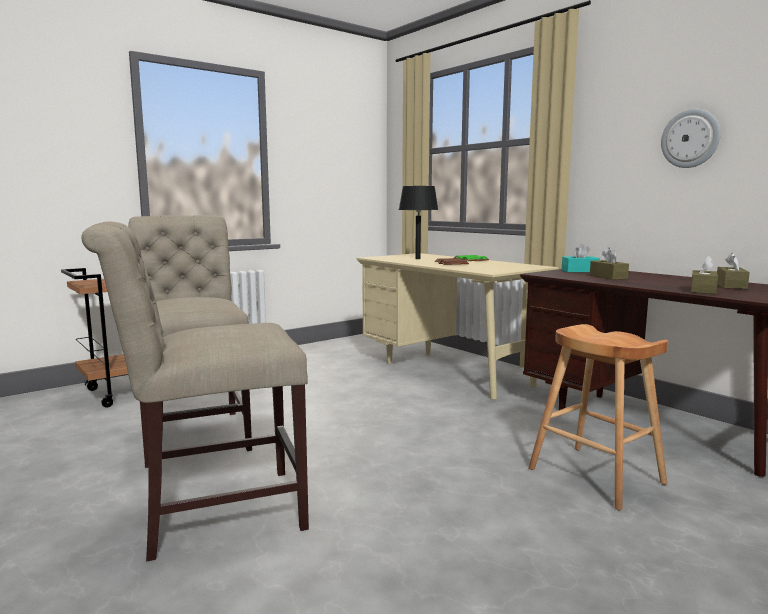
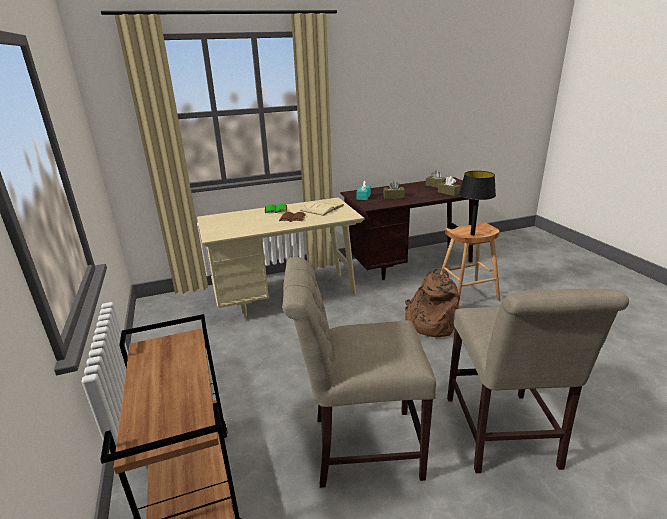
camera: 70 degrees left, 15 degrees up
black table lamp [399,186,438,259] -> black table lamp moved to [459,171,496,236]
wall clock [661,109,721,168] -> none
none -> beige book [300,200,344,216]
none -> brown backpack [405,268,460,337]

